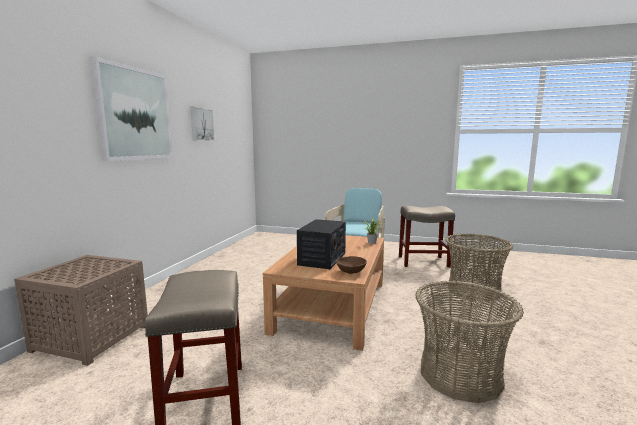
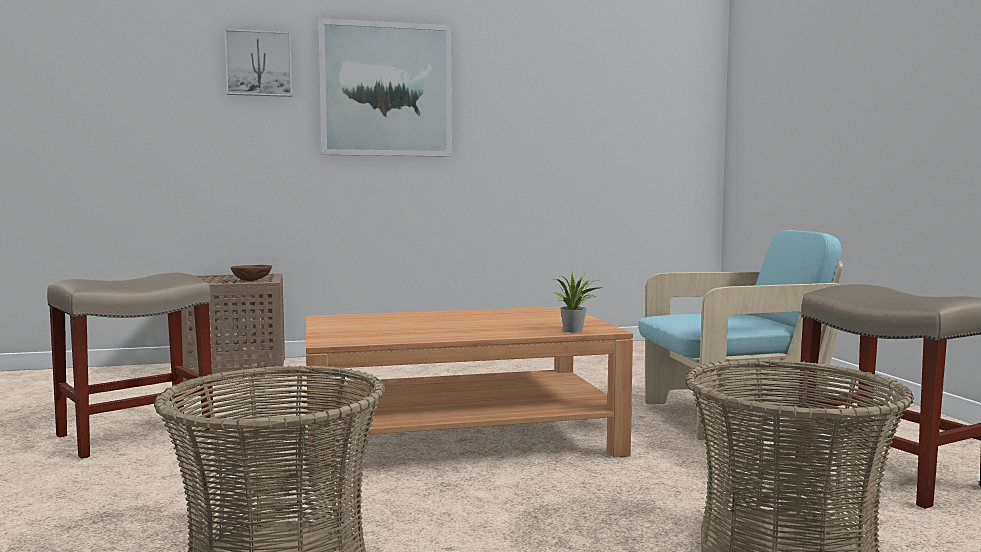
camera: 60 degrees right, 5 degrees down
picture [191,107,215,141] -> picture moved to [225,29,292,97]
radio [297,219,346,269] -> none
brown bowl [336,256,367,274] -> brown bowl moved to [231,265,272,281]

